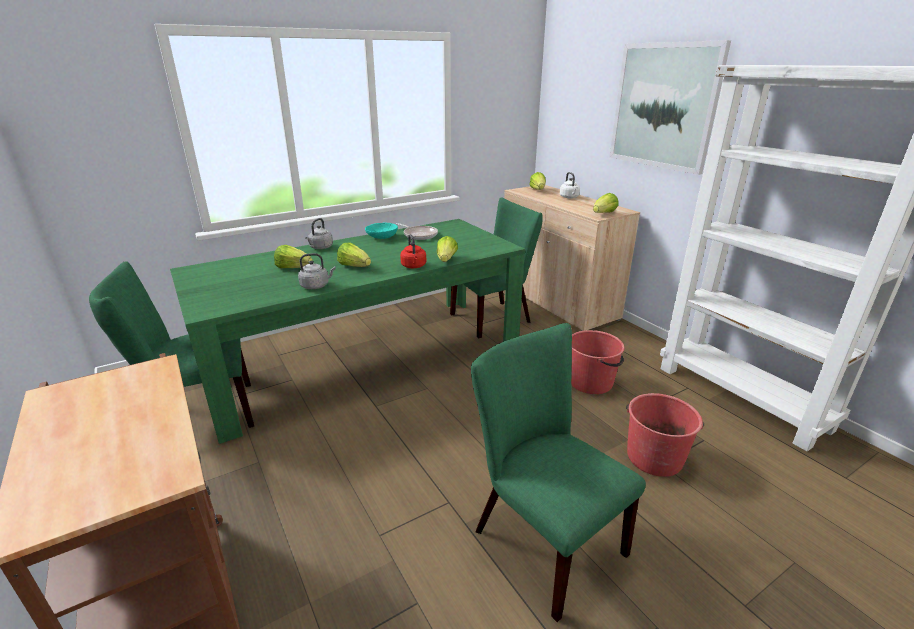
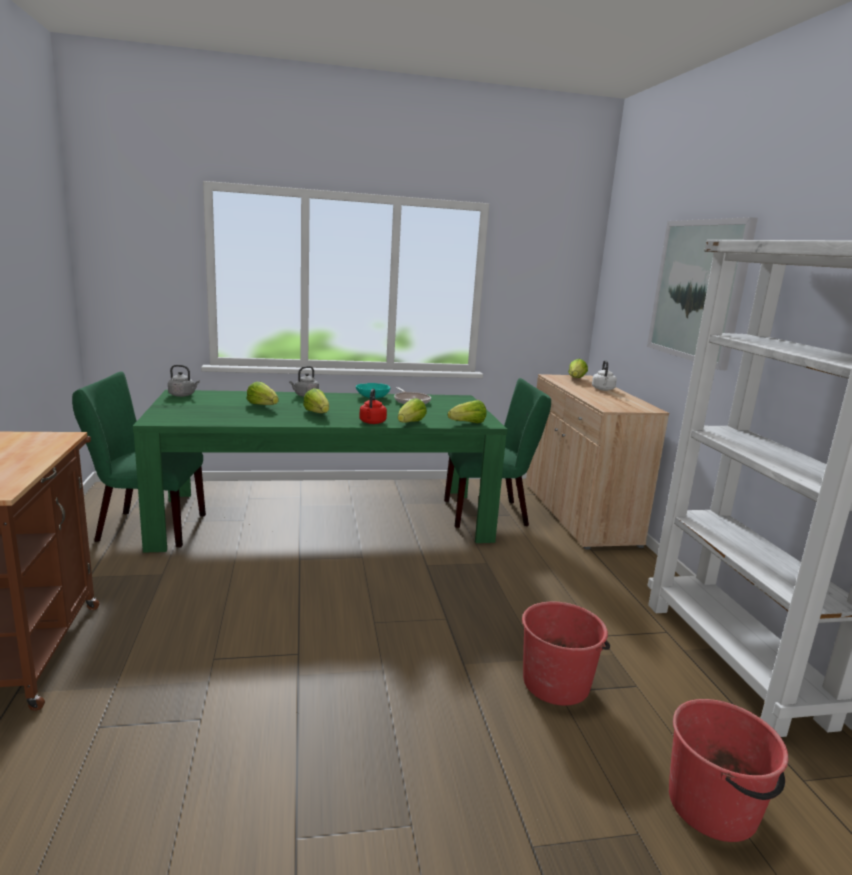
camera: 20 degrees right, 10 degrees down
grey kettle [298,253,336,289] -> grey kettle moved to [168,365,200,397]
green chair [471,323,646,622] -> none
red bucket [571,330,625,394] -> red bucket moved to [669,699,788,842]
lettuce [593,193,619,213] -> lettuce moved to [448,400,486,423]

